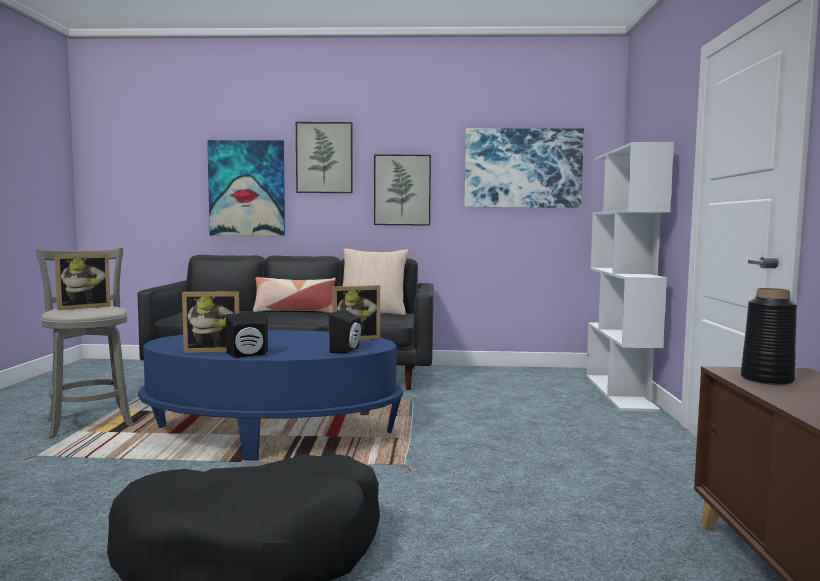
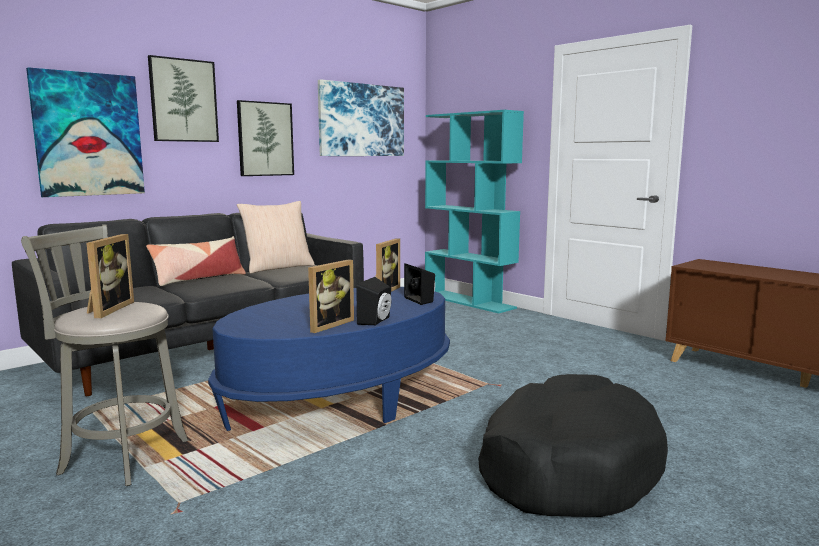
camera: 45 degrees left, 5 degrees up
white bookcase [586,142,674,412] -> turquoise bookcase [425,110,524,314]
black vase [741,288,797,385] -> none

